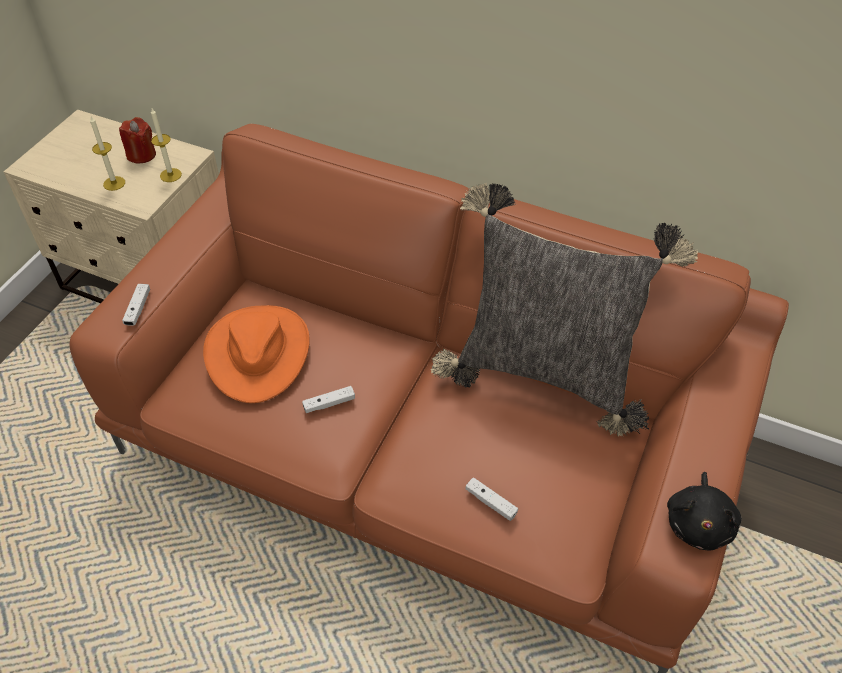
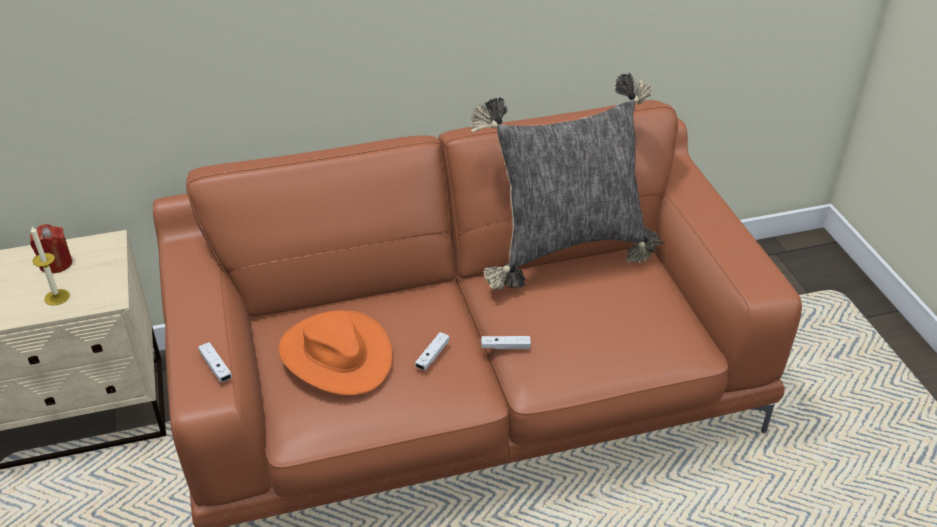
camera: 40 degrees left, 10 degrees down
candle [151,108,182,182] -> none
white game controller [465,477,518,521] -> white game controller moved to [481,336,531,349]
black plush toy [667,472,742,550] -> none

